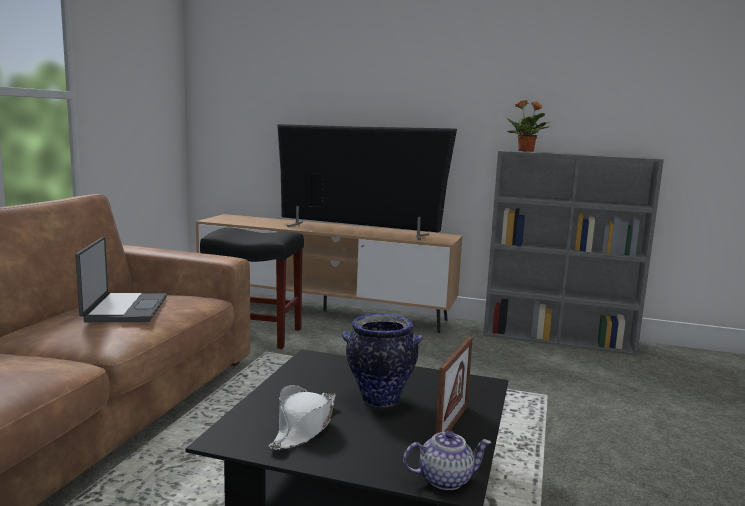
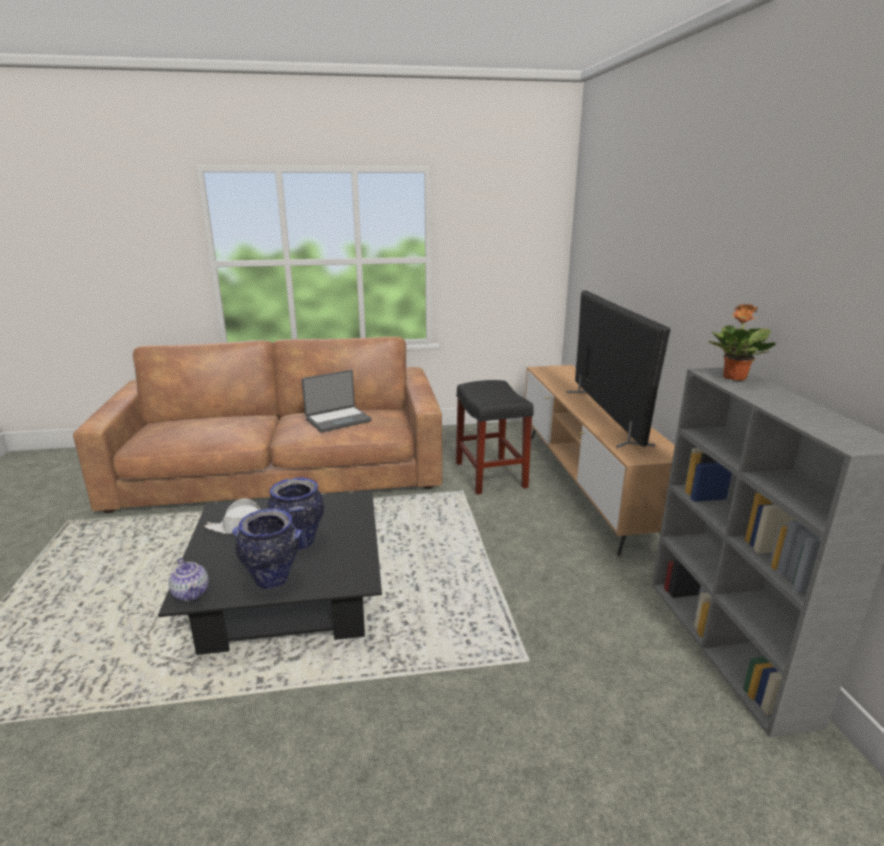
camera: 65 degrees right, 10 degrees up
picture frame [435,337,473,434] -> vase [232,509,302,589]

